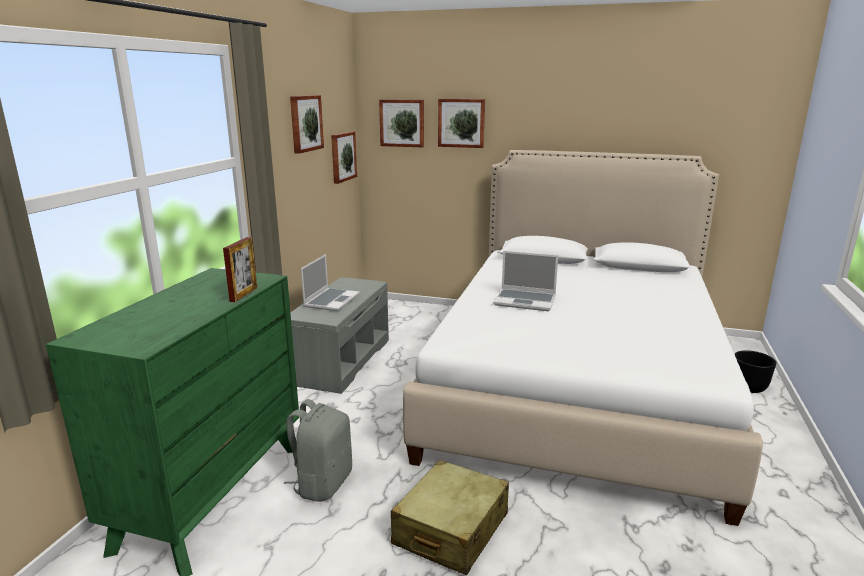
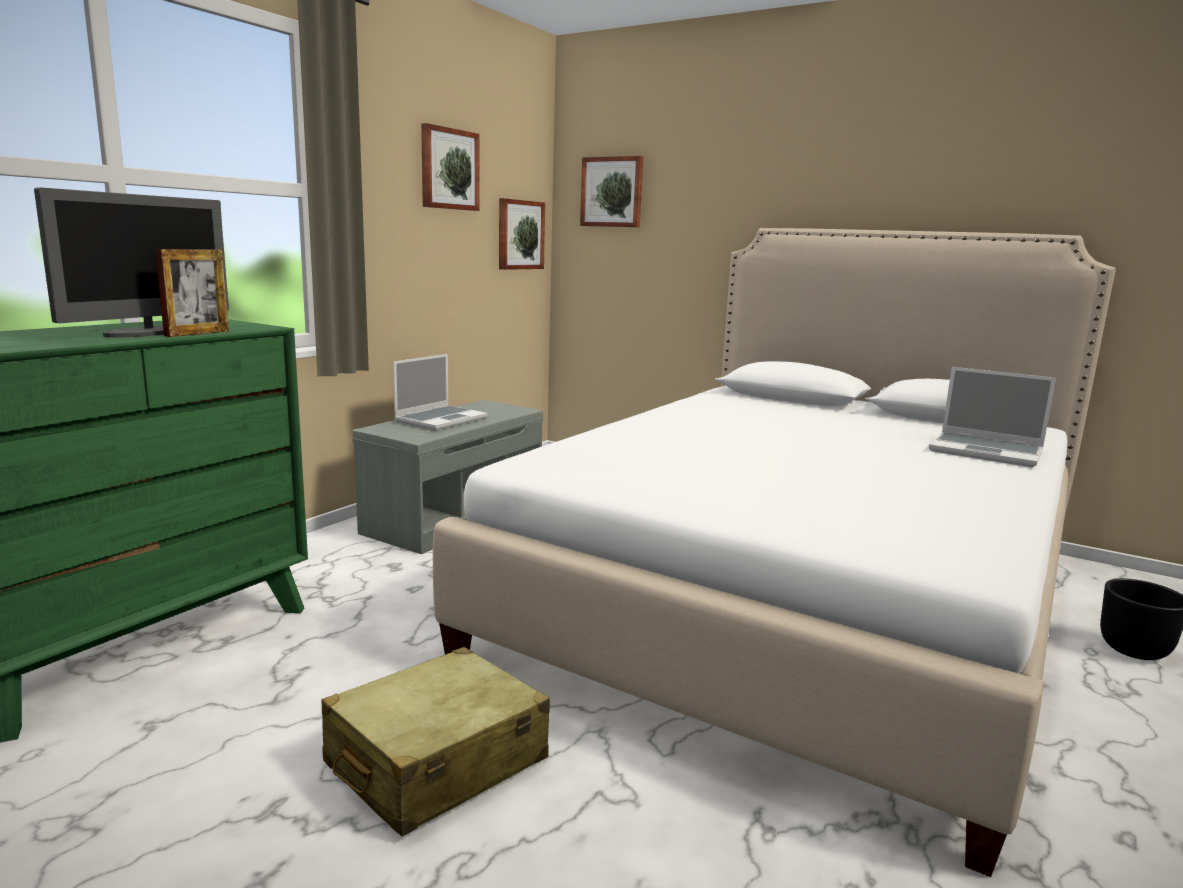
camera: 15 degrees right, 5 degrees down
grey backpack [284,399,352,502] -> none
picture [438,99,485,148] -> none
laptop [493,251,558,311] -> laptop moved to [929,367,1056,467]
none -> monitor [34,187,229,338]

